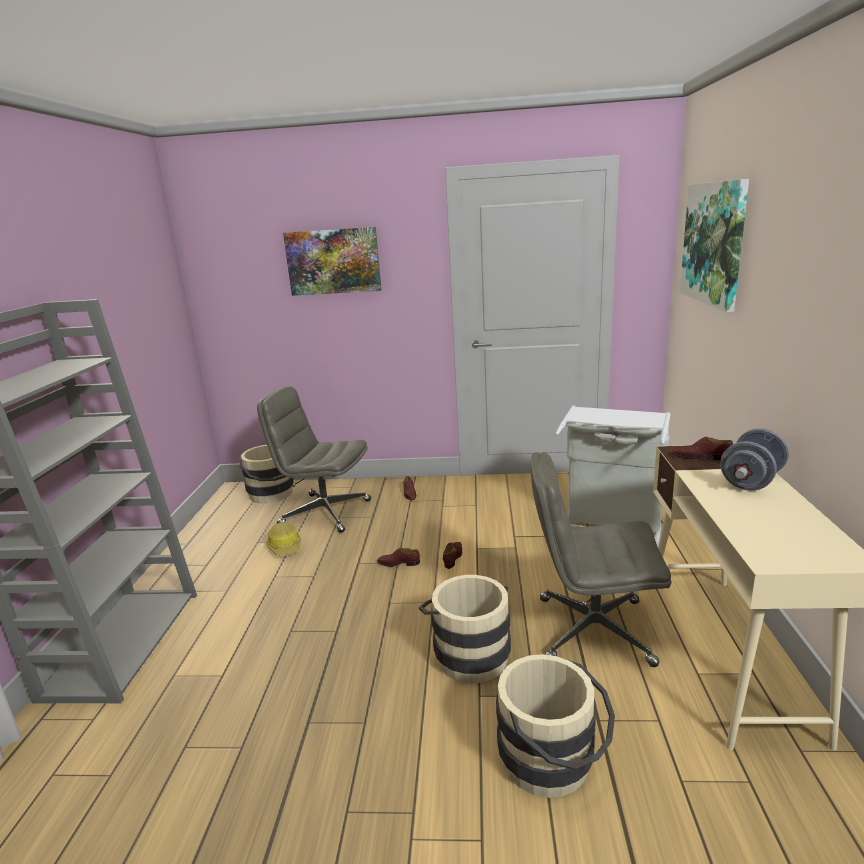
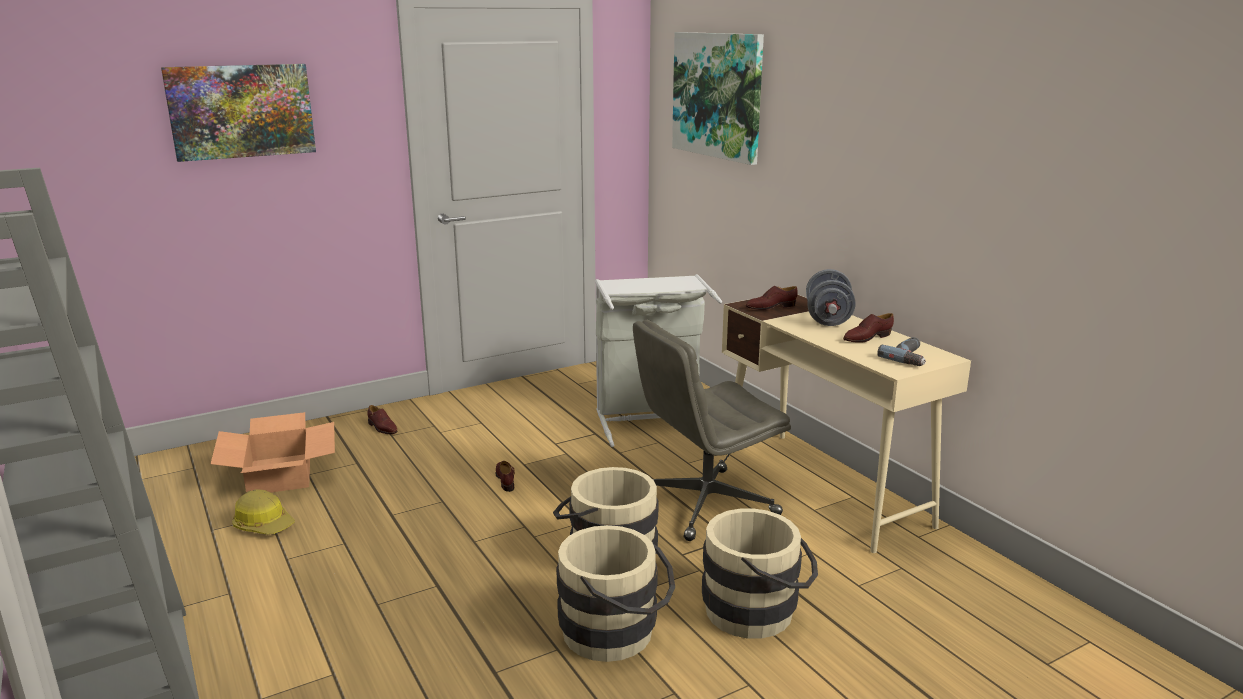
camera: 35 degrees left, 0 degrees up
beige bucket [240,445,294,503] -> beige bucket moved to [556,525,675,662]
grey office chair [257,387,371,533] -> cardboard box [211,412,335,493]
brown shoe [377,548,420,567] -> brown shoe moved to [843,313,894,342]
none -> power drill [877,337,926,366]

